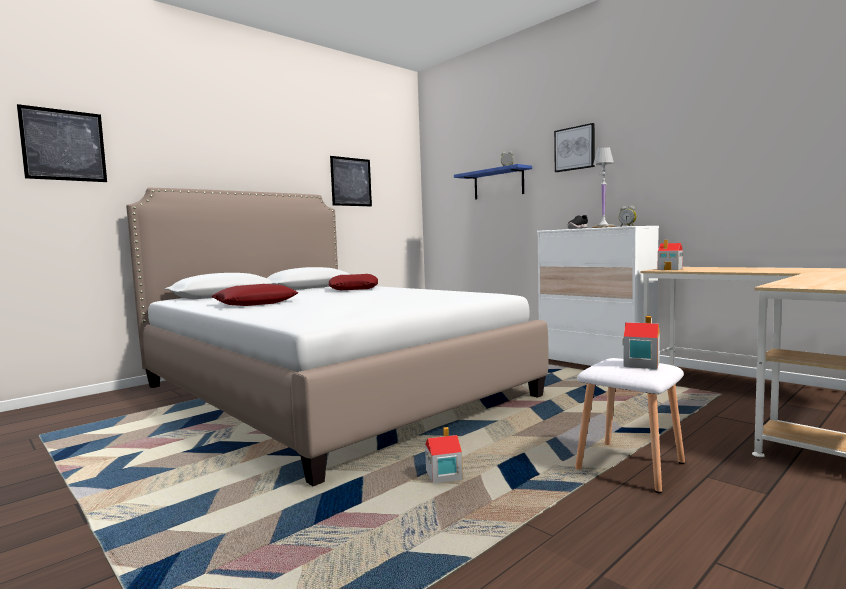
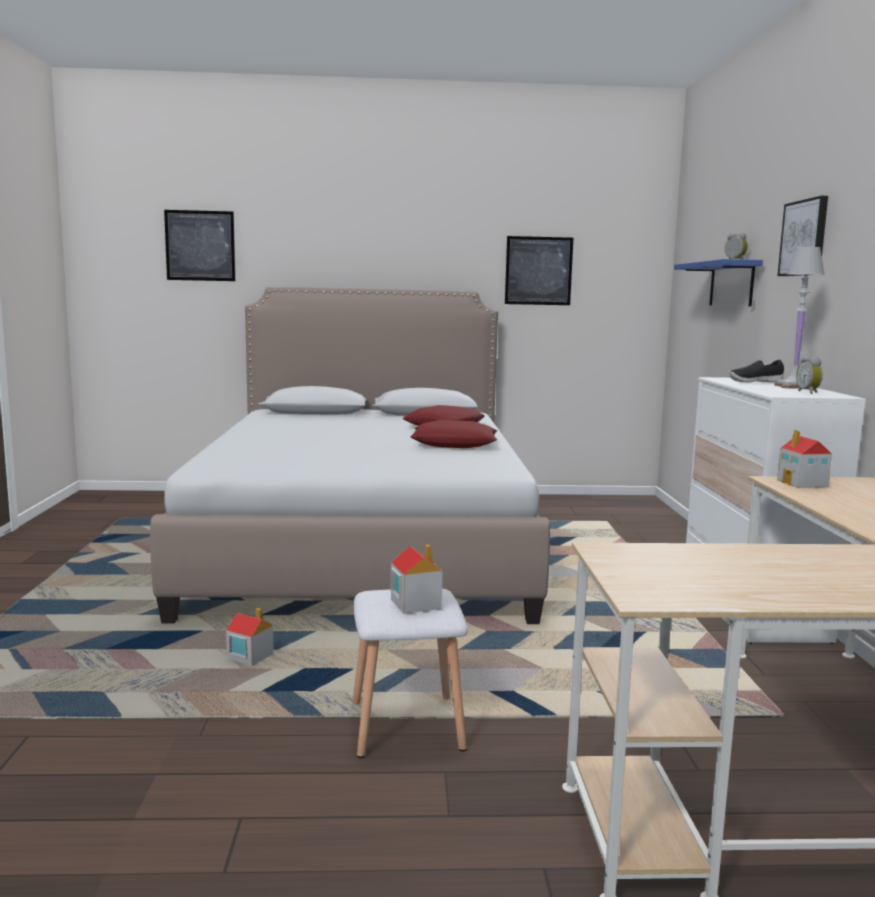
camera: 40 degrees right, 5 degrees up
red pillow [211,284,299,306] -> red pillow moved to [410,420,497,448]

